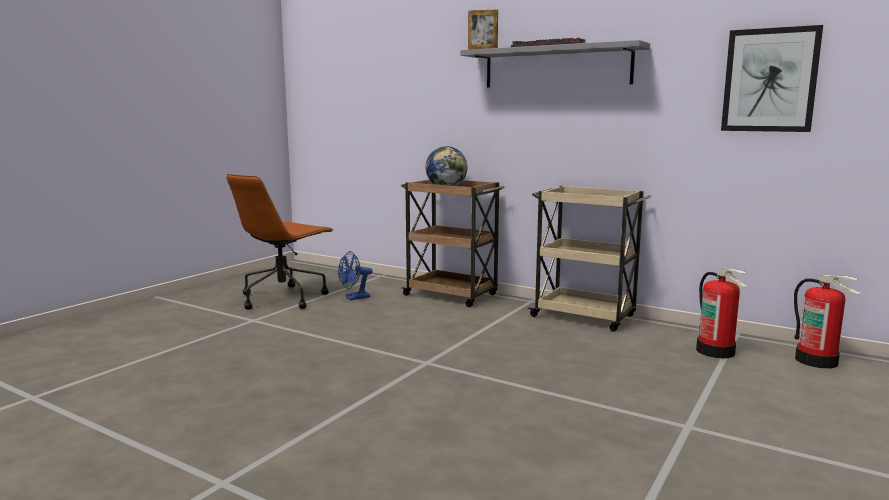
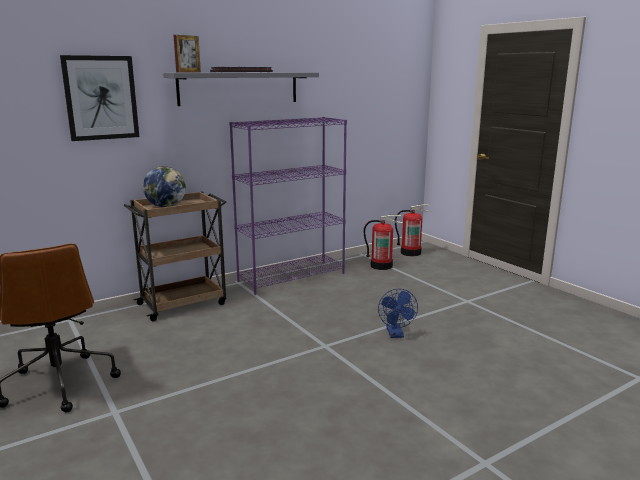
camera: 65 degrees left, 5 degrees up
blue fan [338,251,373,300] -> blue fan moved to [378,289,418,338]
beige cart [528,186,651,331] -> purple bookcase [229,117,347,295]
picture [721,25,823,132] -> picture moved to [60,55,139,141]

